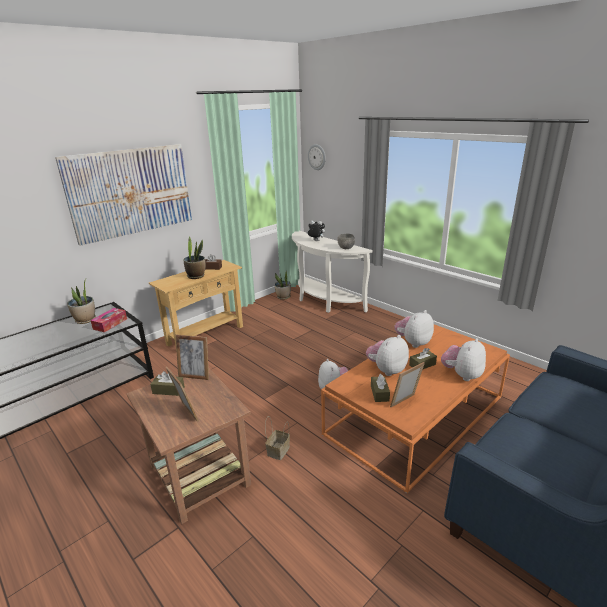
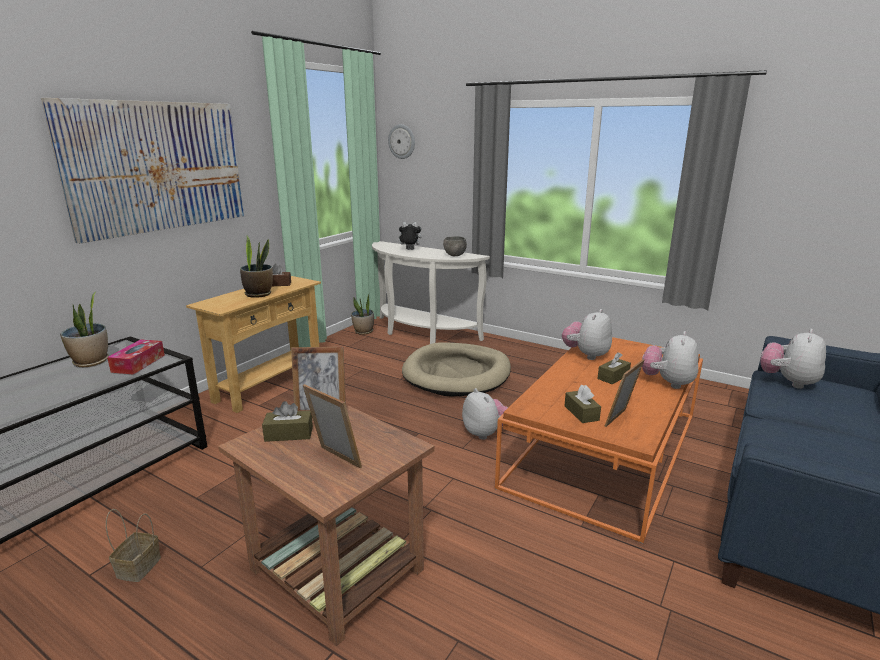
camera: 15 degrees left, 5 degrees down
basket [265,416,290,460] -> basket moved to [106,509,161,582]
plush toy [366,335,409,376] -> plush toy moved to [760,329,826,389]
none -> beige dog bed [402,342,511,397]

